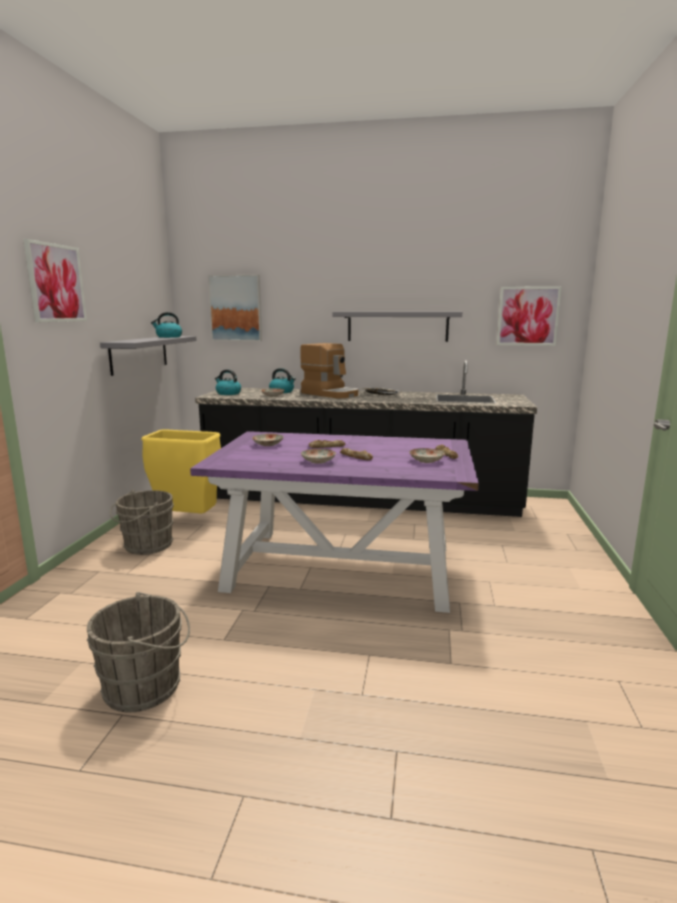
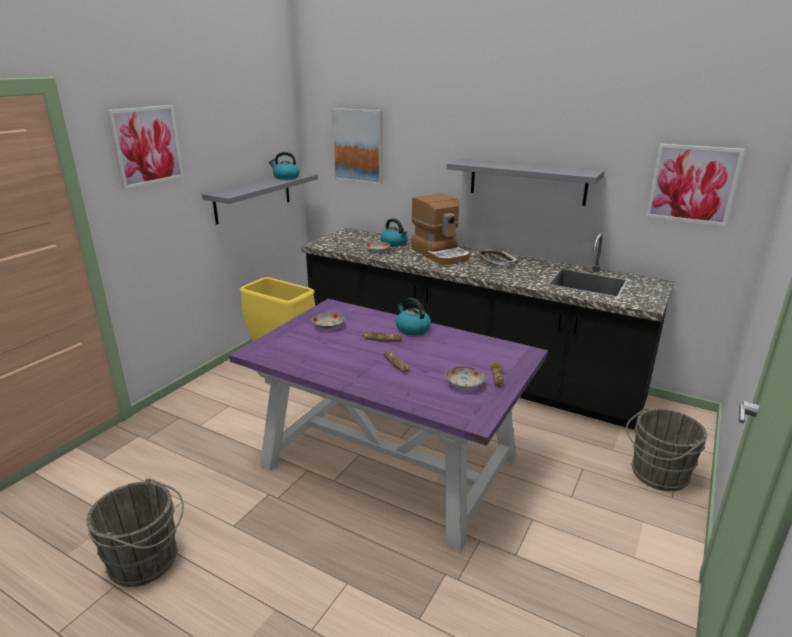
camera: 20 degrees right, 10 degrees up
grey bucket [110,490,174,555] -> grey bucket moved to [626,407,707,491]
kettle [215,369,241,395] -> kettle moved to [396,298,431,336]
plate [301,449,336,464] -> none

